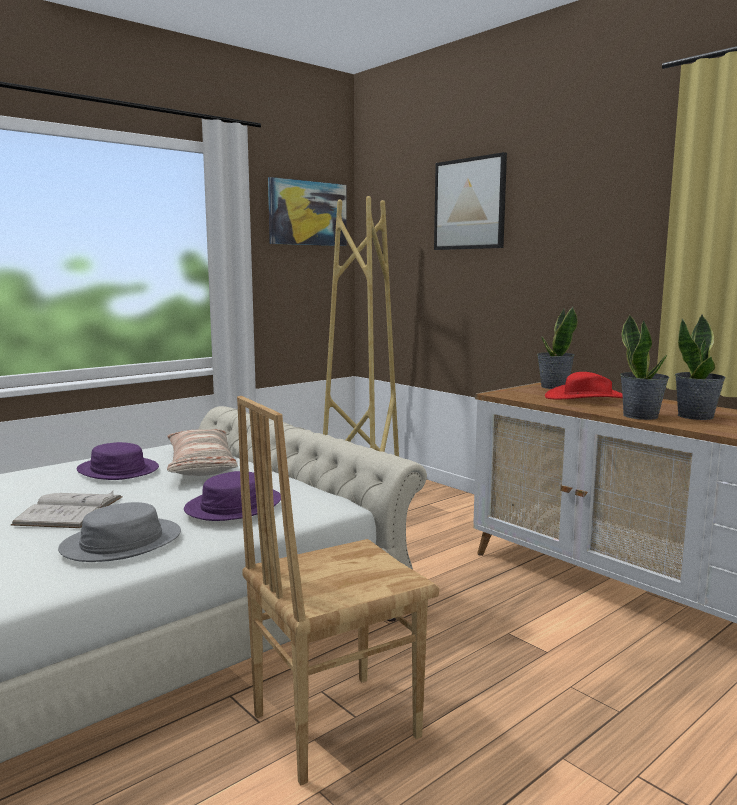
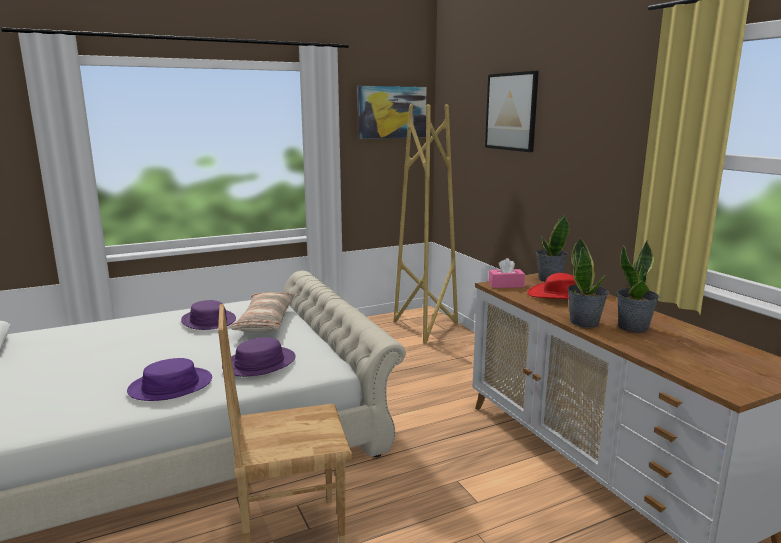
camera: 15 degrees right, 5 degrees up
white book [11,491,123,528] -> none
grey hat [58,502,181,562] -> purple hat [127,358,212,401]
none -> pink tissue box [489,258,525,288]

